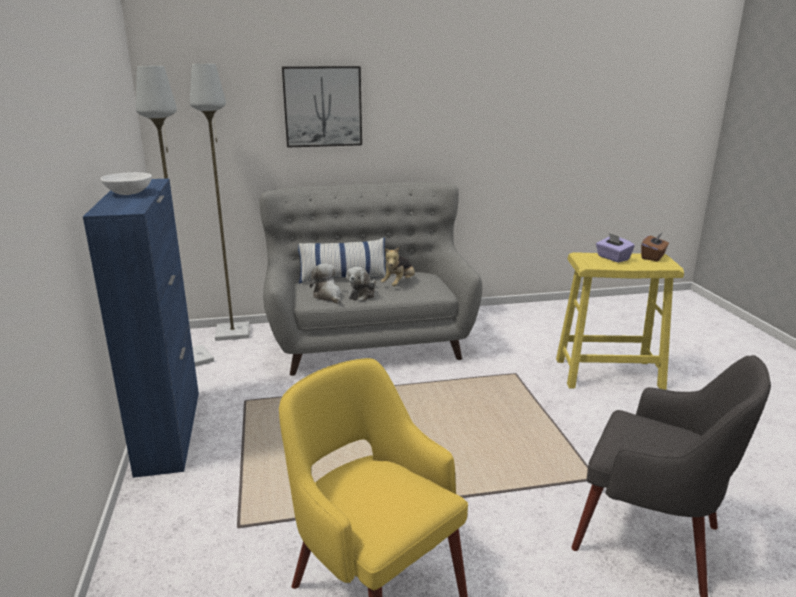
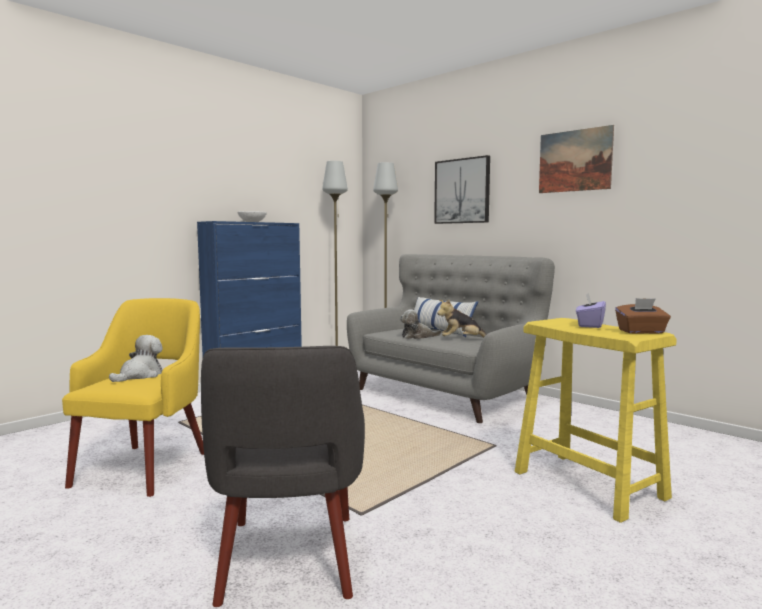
camera: 55 degrees right, 15 degrees down
plush toy [310,263,341,304] -> plush toy moved to [109,335,163,382]
none -> picture [539,125,614,193]

